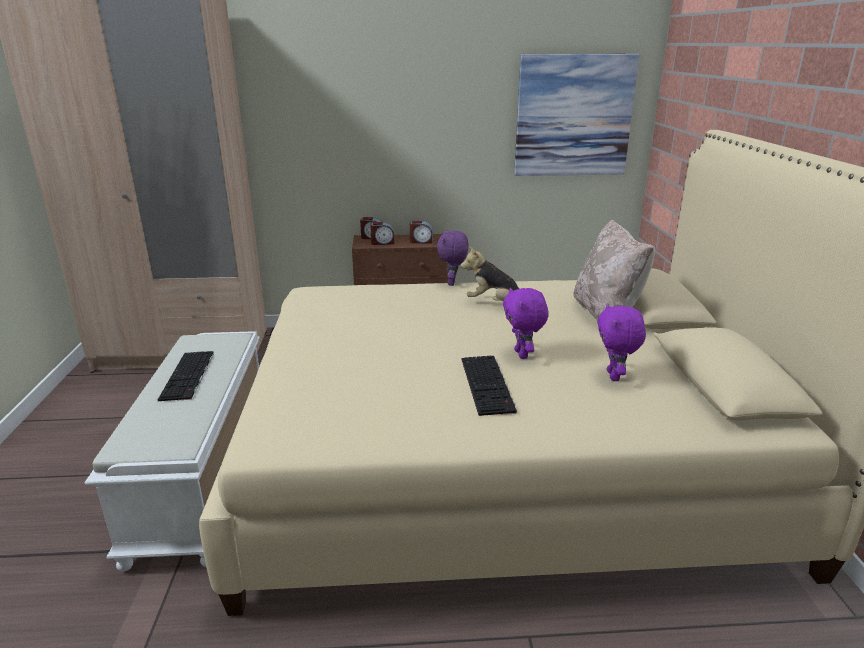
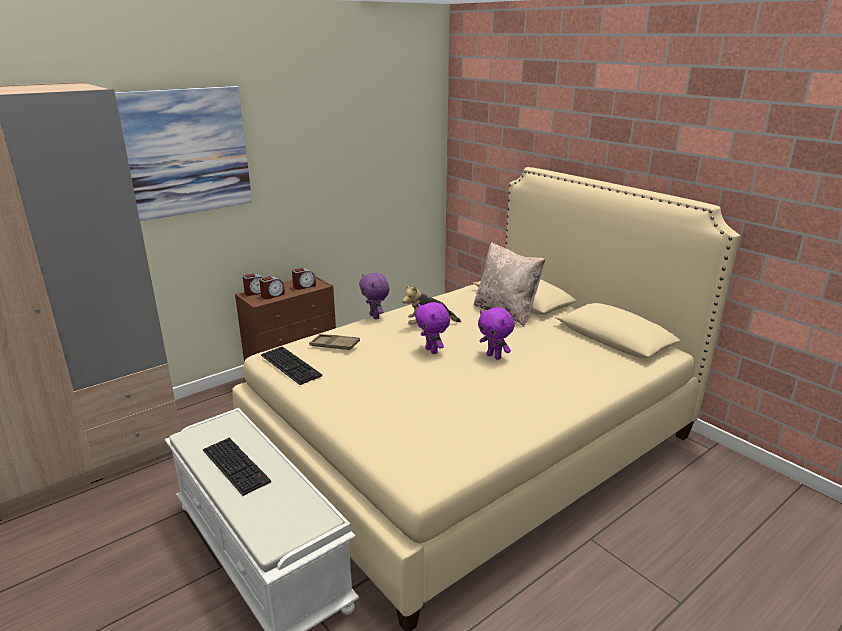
camera: 35 degrees left, 0 degrees up
keyboard [461,356,517,416] -> keyboard moved to [261,346,322,385]
picture [514,54,640,176] -> picture moved to [115,86,252,221]
purple plush toy [597,304,646,381] -> purple plush toy moved to [415,302,450,354]
none -> brown tray [309,334,360,350]

